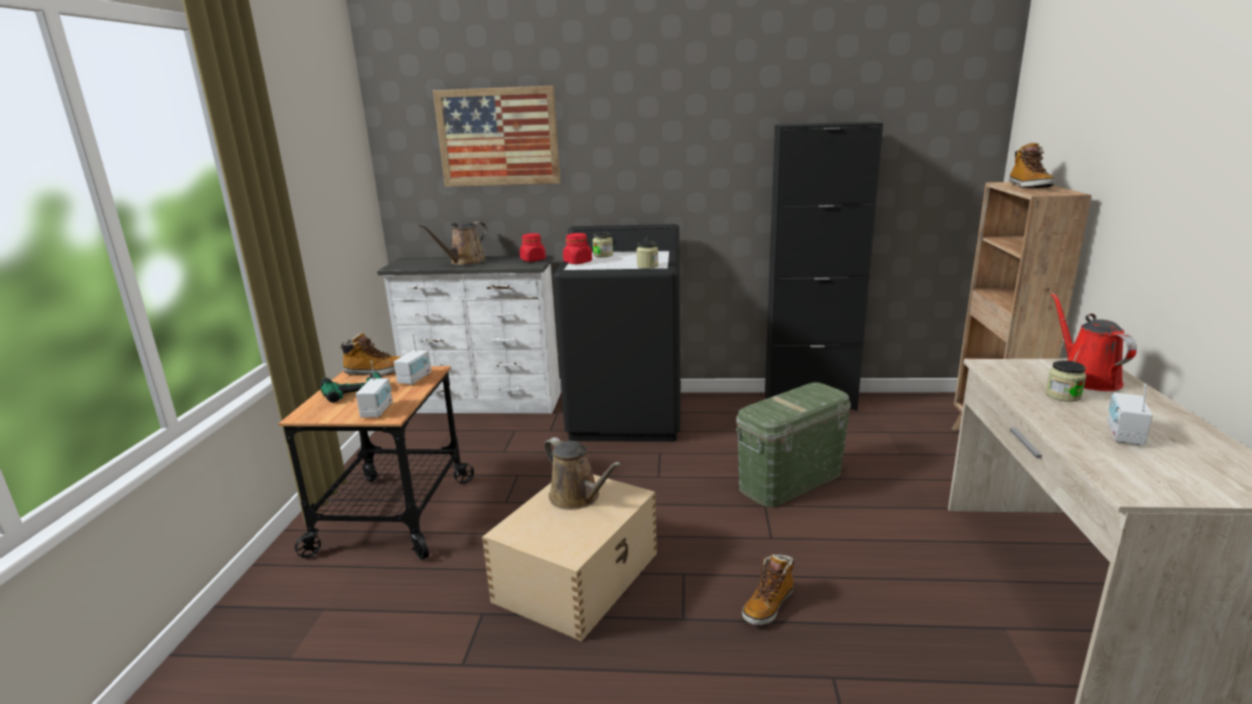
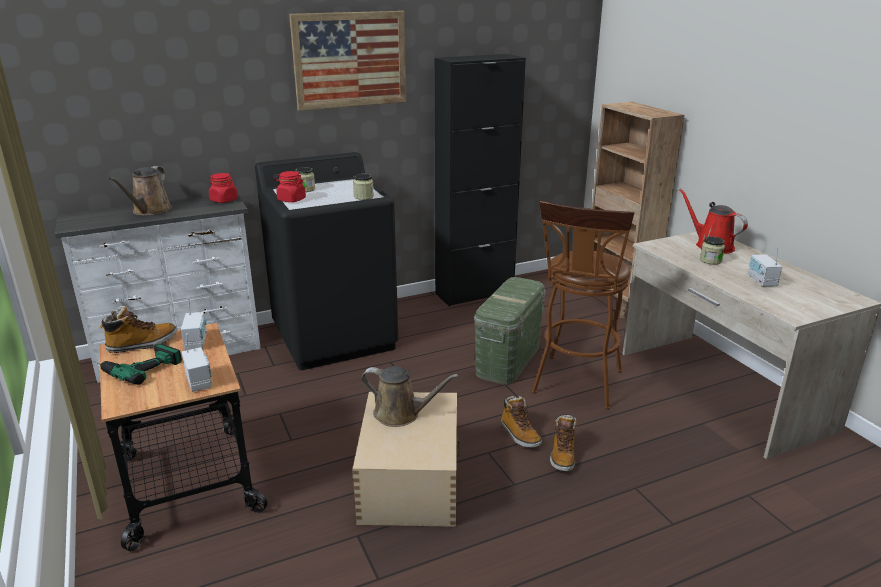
camera: 30 degrees left, 5 degrees up
picture [433,86,560,187] -> picture moved to [289,11,406,111]
boot [1009,142,1056,188] -> boot moved to [501,396,542,447]
none -> brown stool [532,201,634,410]

